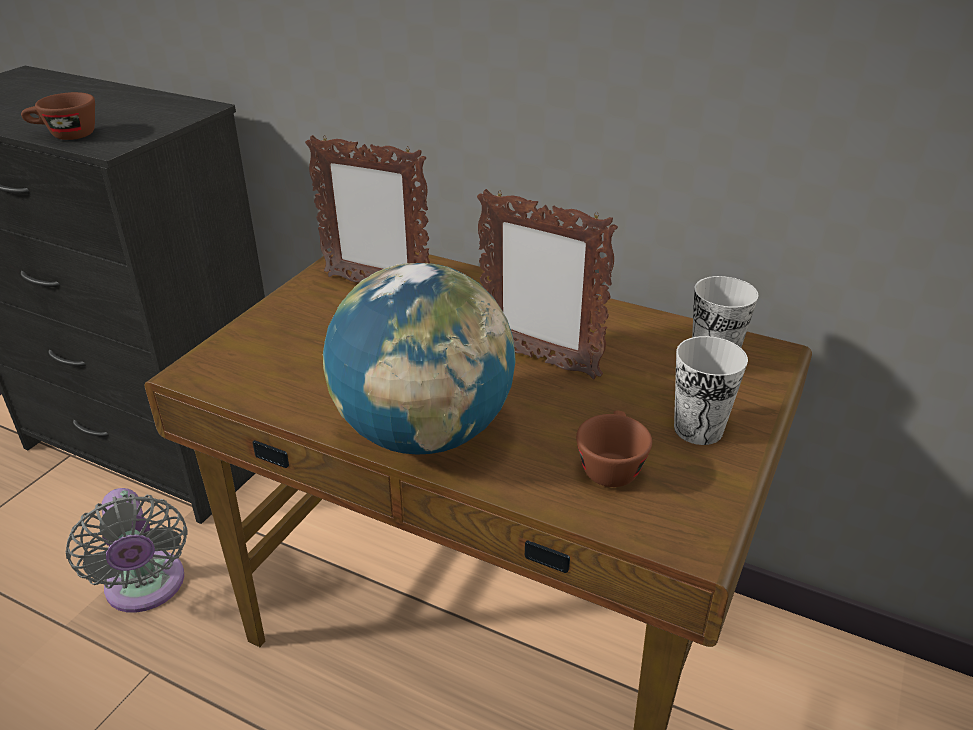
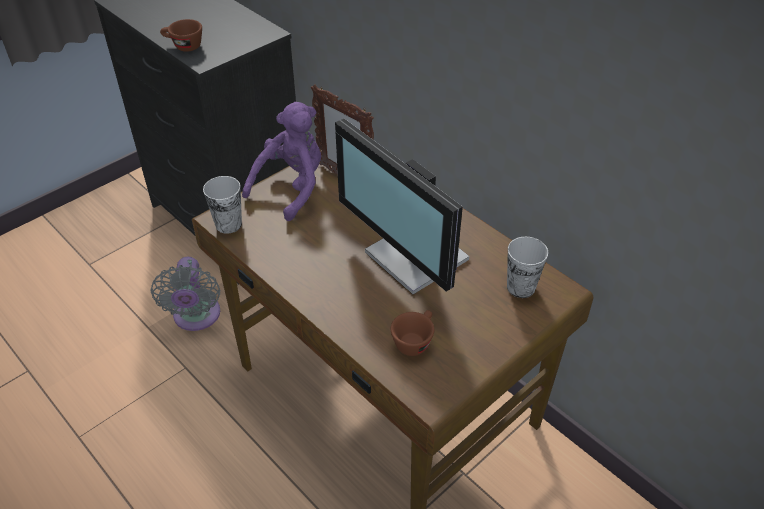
camera: 20 degrees right, 10 degrees up
globe [322,263,516,455] -> none
picture frame [477,189,618,380] -> monitor [335,119,469,294]
cup [674,336,748,445] -> cup moved to [203,176,242,234]
none -> purple plush toy [242,102,321,221]

